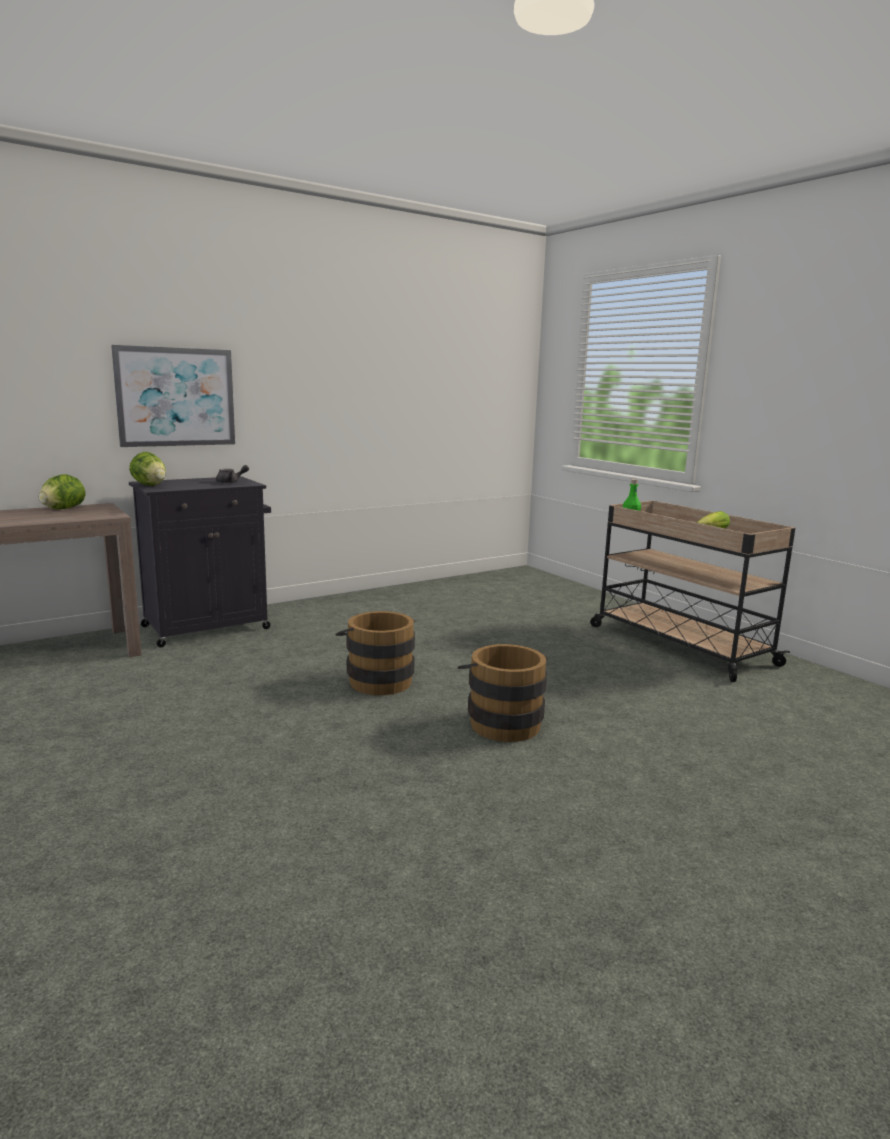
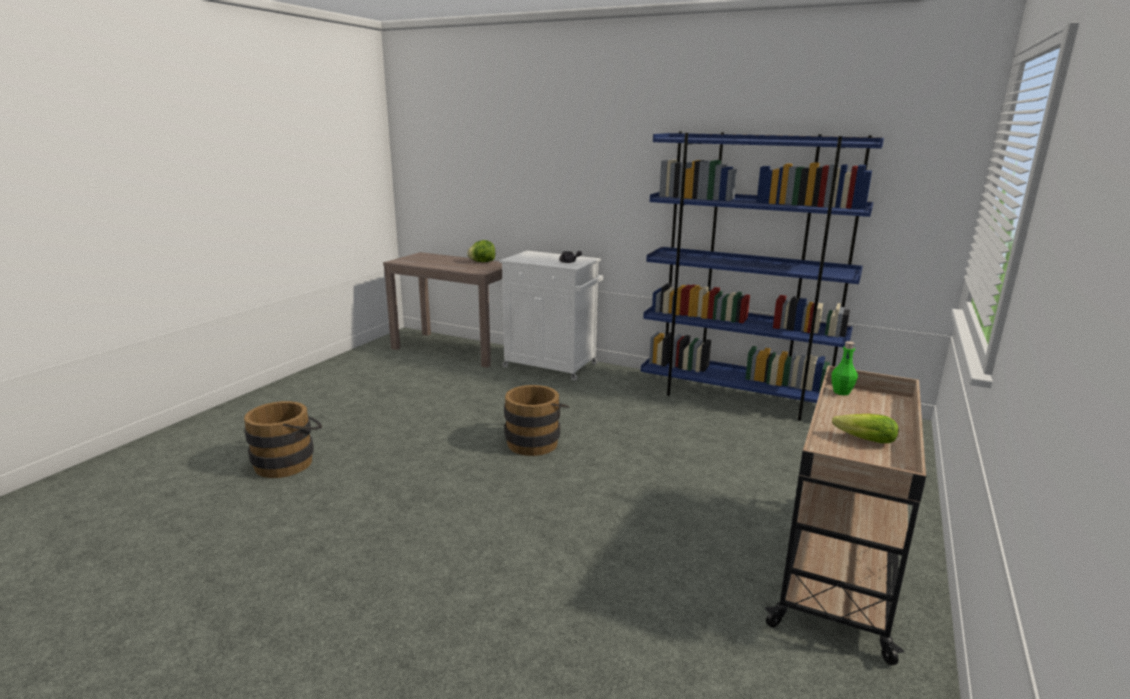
camera: 60 degrees right, 5 degrees up
picture [111,345,235,447] -> none
lettuce [129,452,166,486] -> none
black cabinet [129,476,271,647] -> white cabinet [499,251,603,381]
brown bucket [458,644,548,742] -> brown bucket moved to [244,401,322,478]
none -> blue bookcase [641,131,884,421]

